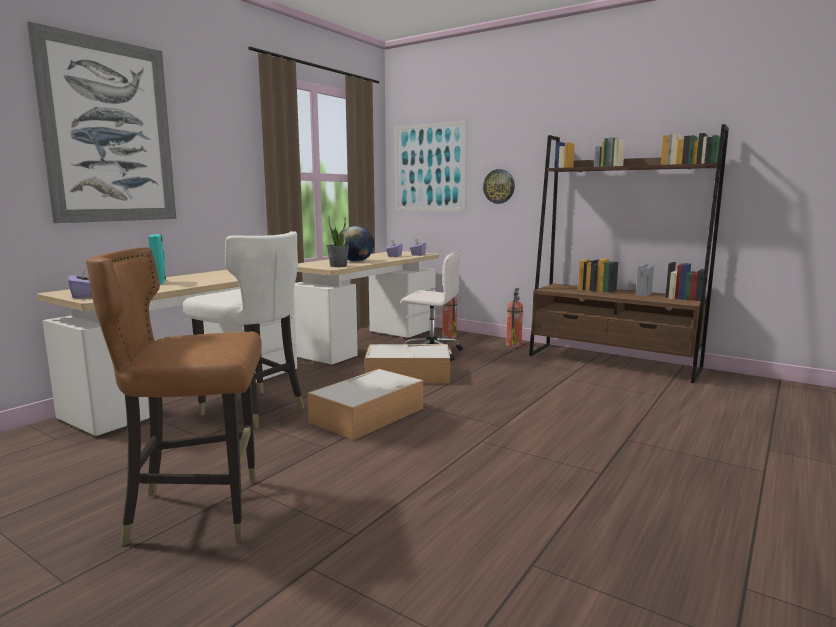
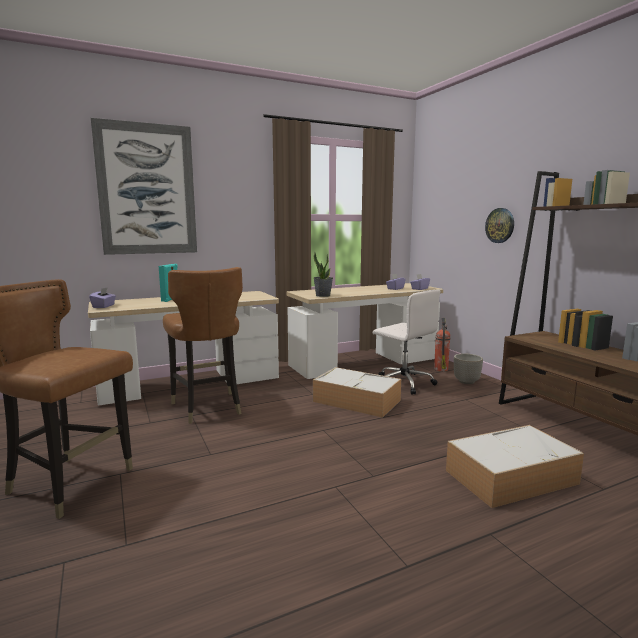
camera: 30 degrees right, 0 degrees up
white chair [183,231,304,428] -> brown chair [163,267,243,424]
storage box [308,369,423,440] -> storage box moved to [446,425,584,508]
globe [342,226,374,262] -> none
picture [395,120,467,211] -> none
fire extinguisher [506,288,523,347] -> none
none -> planter [454,354,483,384]

